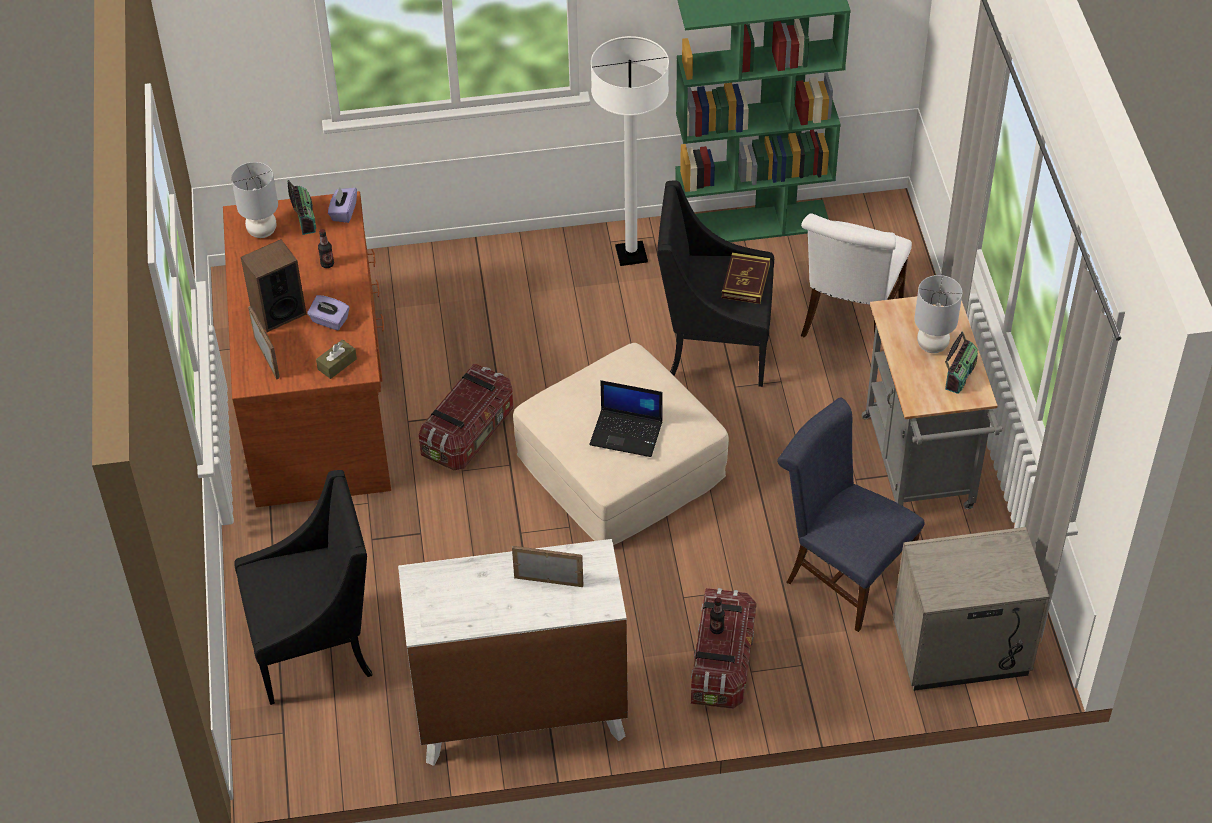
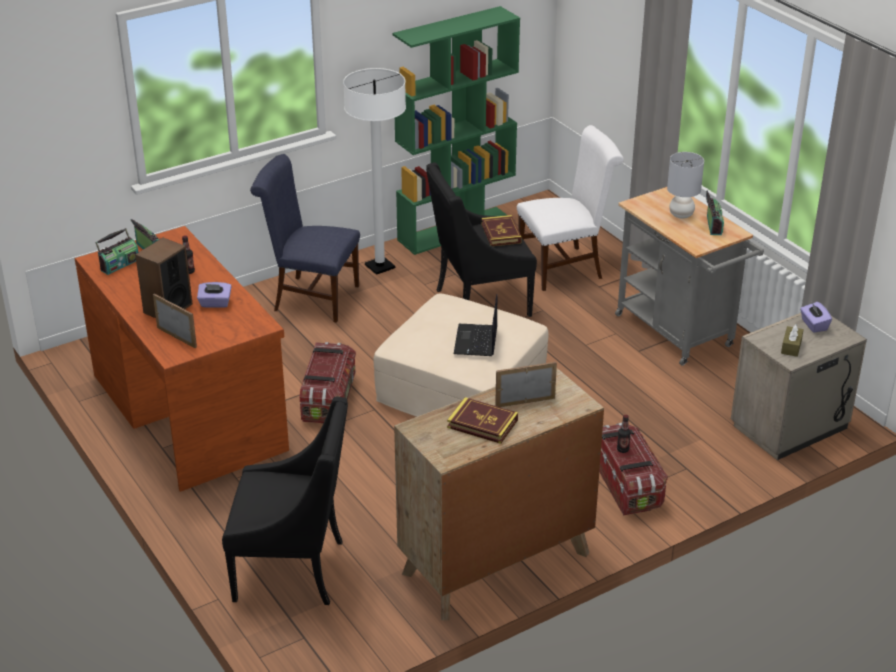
camera: 25 degrees left, 15 degrees down
grey table lamp [231,162,278,238] -> radio [95,228,139,275]
black armchair [234,470,373,705] -> black armchair turned 45 degrees clockwise [222,396,348,605]
brown tissue box [316,339,357,379] -> brown tissue box moved to [781,324,804,357]
purple tissue box [328,187,357,223] -> purple tissue box moved to [800,302,832,333]
white dresser [398,539,628,766] -> brown dresser [394,368,604,620]
laptop [589,380,662,457] -> laptop turned 105 degrees clockwise [454,294,497,356]
blue chair [777,397,924,632] -> blue chair moved to [250,154,360,322]
white chair [801,213,912,338] -> white chair turned 105 degrees counterclockwise [517,125,624,291]
none -> book [447,397,518,444]

